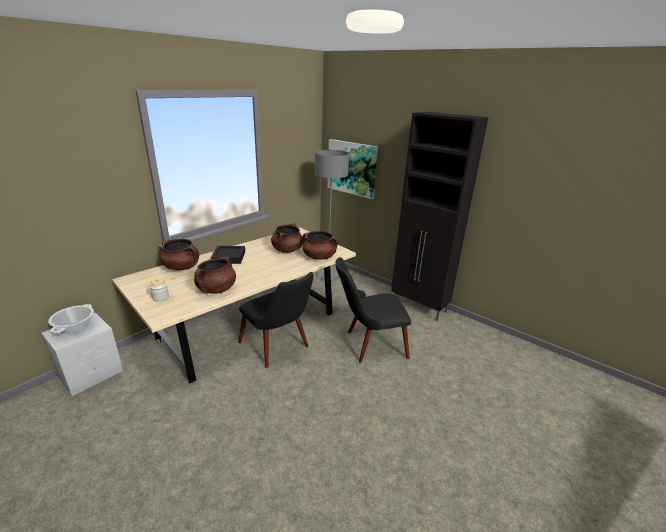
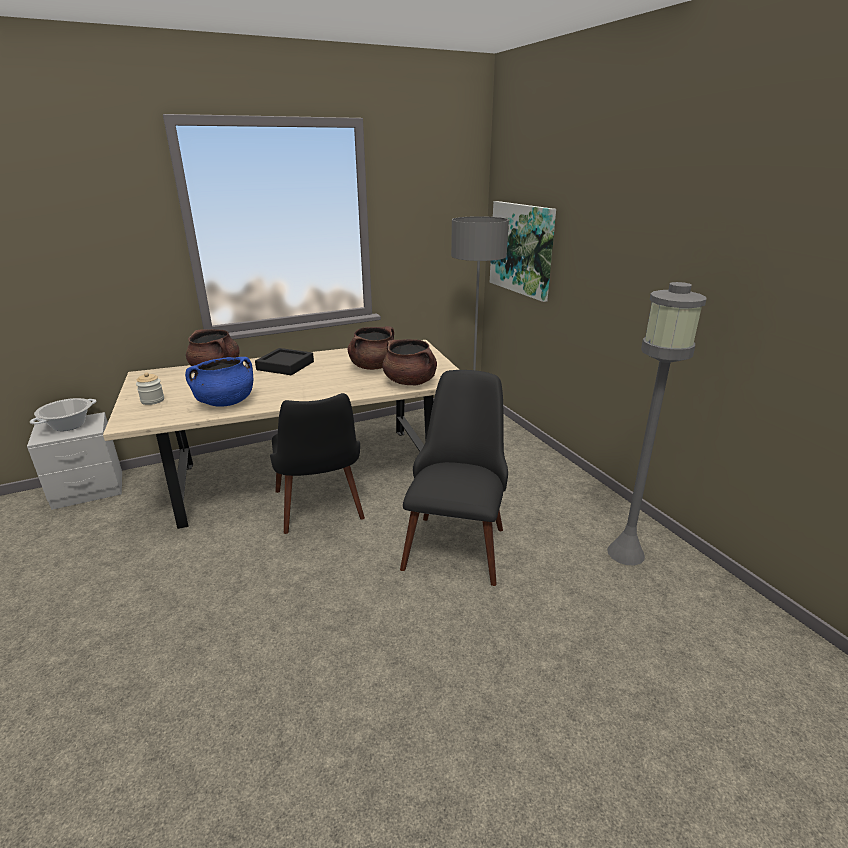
camera: 25 degrees right, 0 degrees up
brown cooking pot [194,257,236,294] -> blue cooking pot [185,357,253,406]
black chair [335,257,411,363] -> black chair turned 90 degrees clockwise [400,370,508,586]
black cabinet [391,112,489,321] -> none
none -> grey floor lamp [607,282,706,566]

